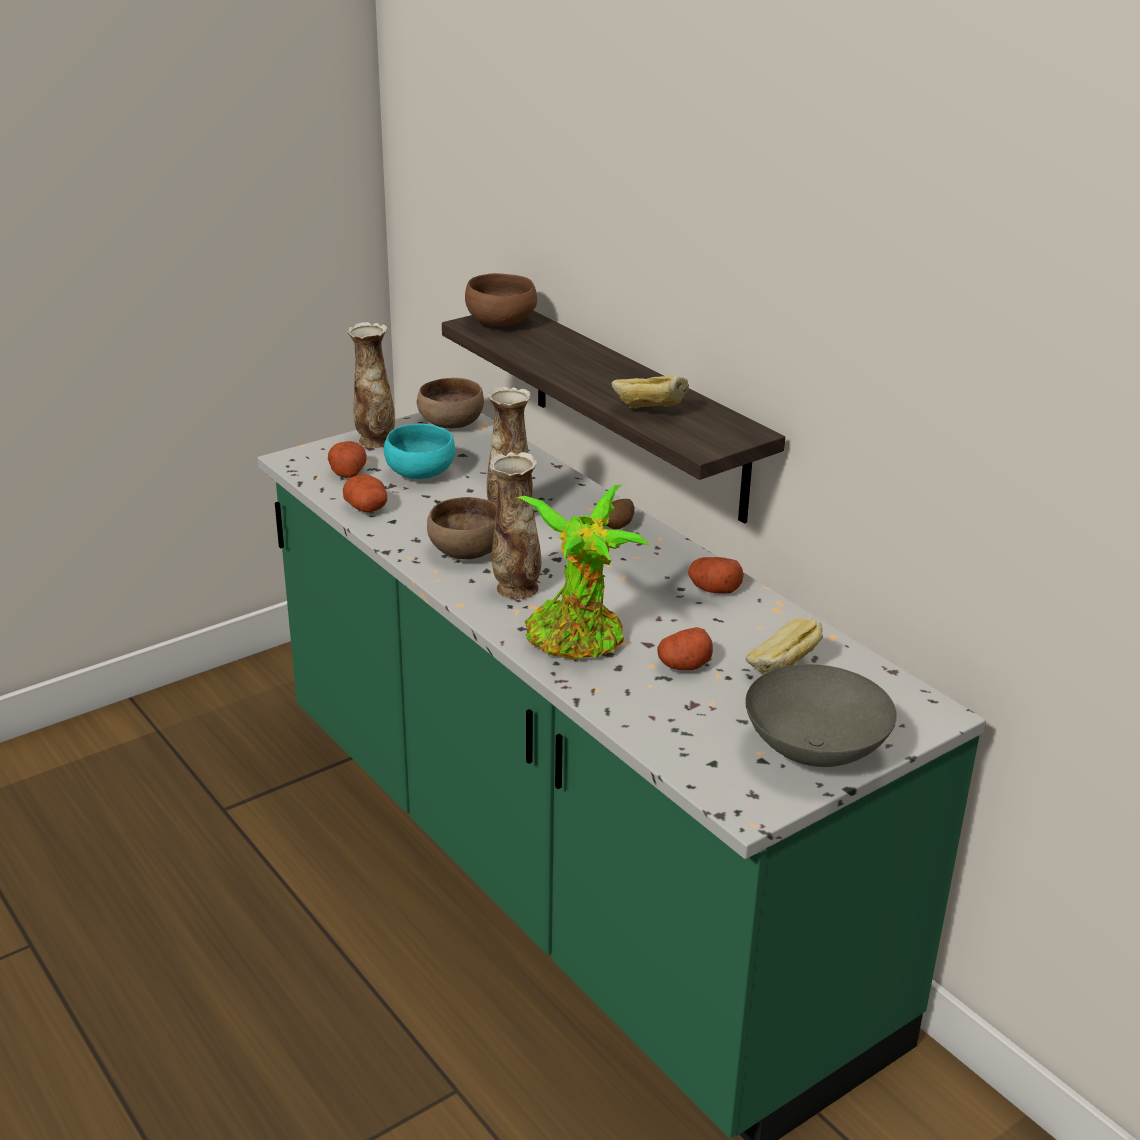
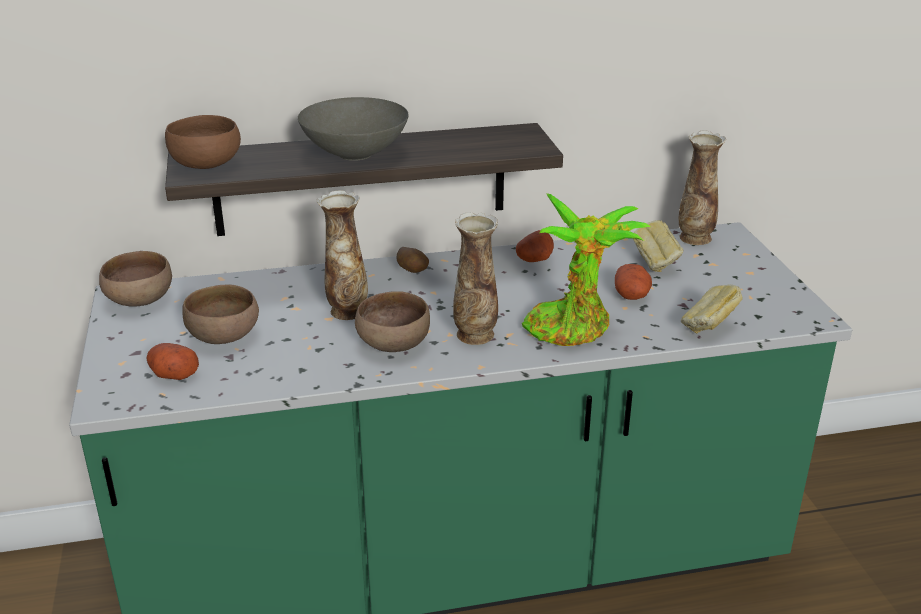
camera: 65 degrees left, 0 degrees up
potato [343,474,387,513] -> none
vase [346,322,395,448] -> vase moved to [679,131,726,245]
turquoise bowl [384,424,455,479] -> brown bowl [182,284,259,344]
bread [612,376,689,409] -> bread moved to [681,284,742,334]
grey bowl [745,664,897,767] -> grey bowl moved to [298,97,408,161]

